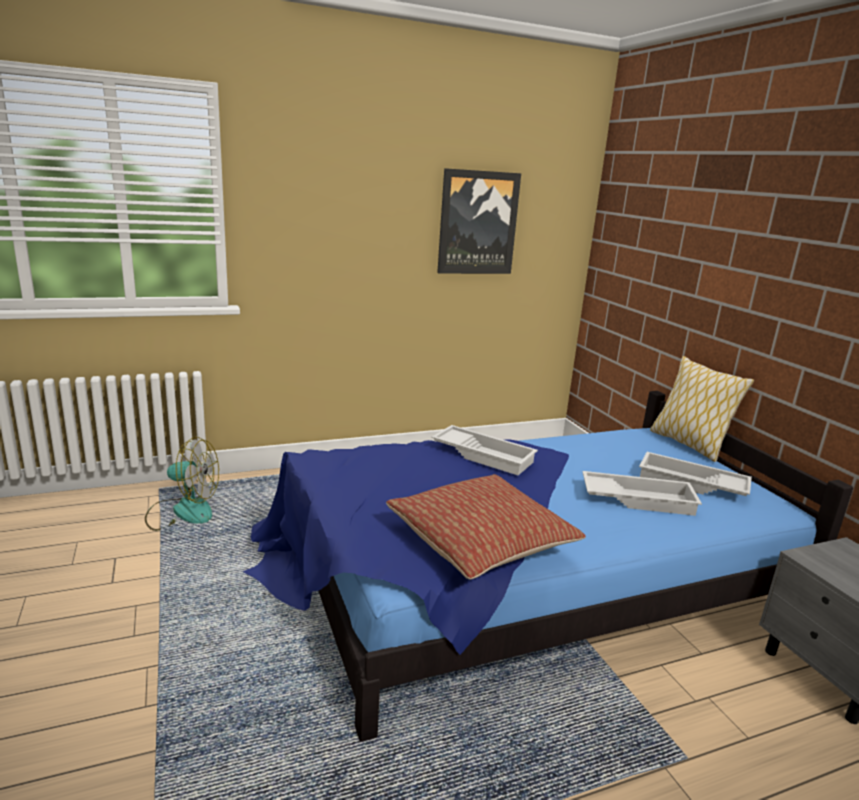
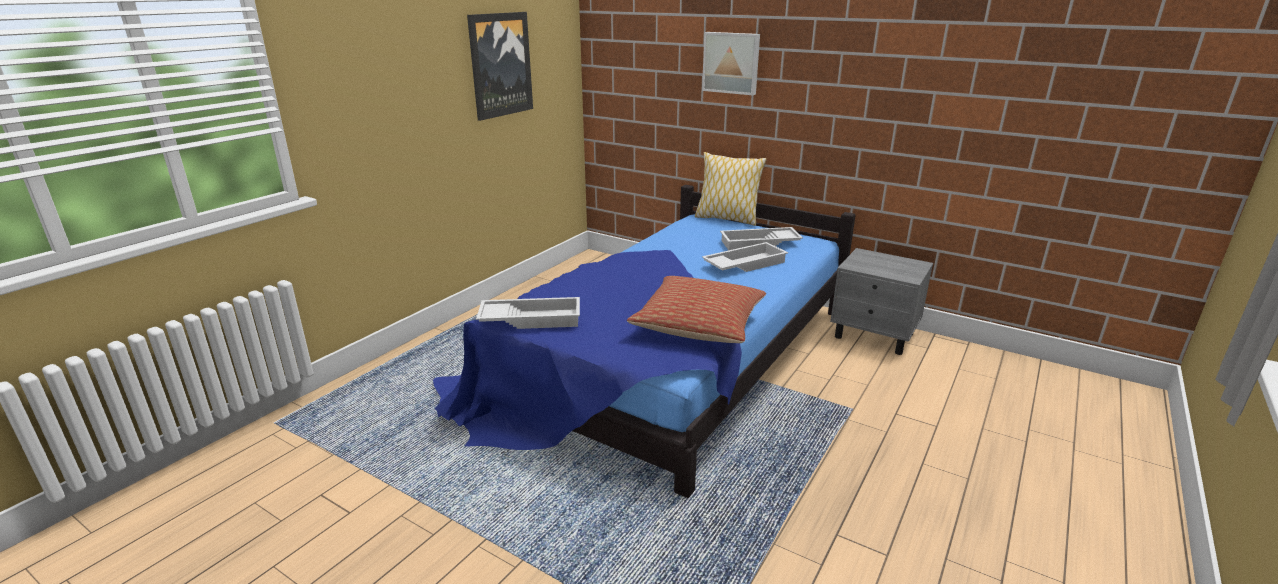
camera: 35 degrees left, 5 degrees up
fan [145,437,219,531] -> none
white tray [432,425,538,475] -> white tray moved to [476,297,580,329]
none -> picture [702,32,760,95]

